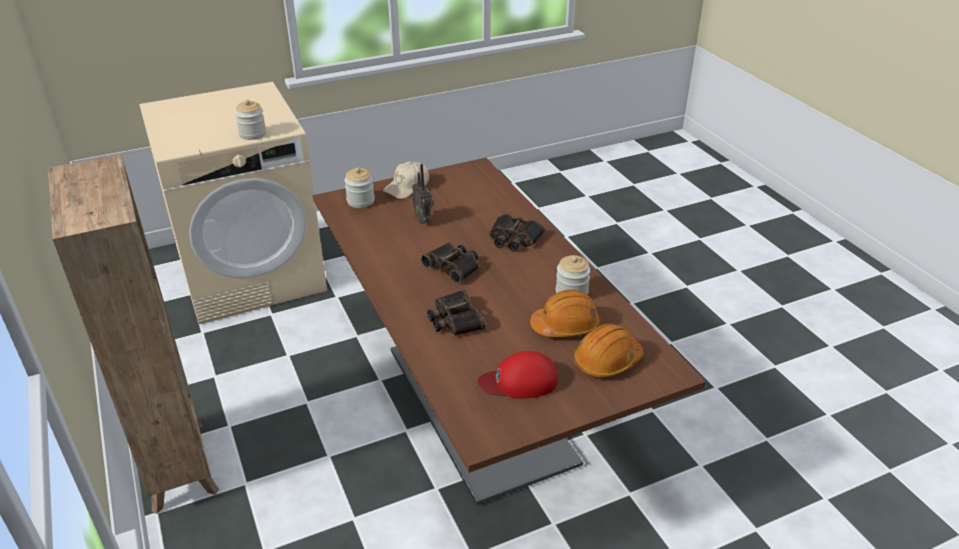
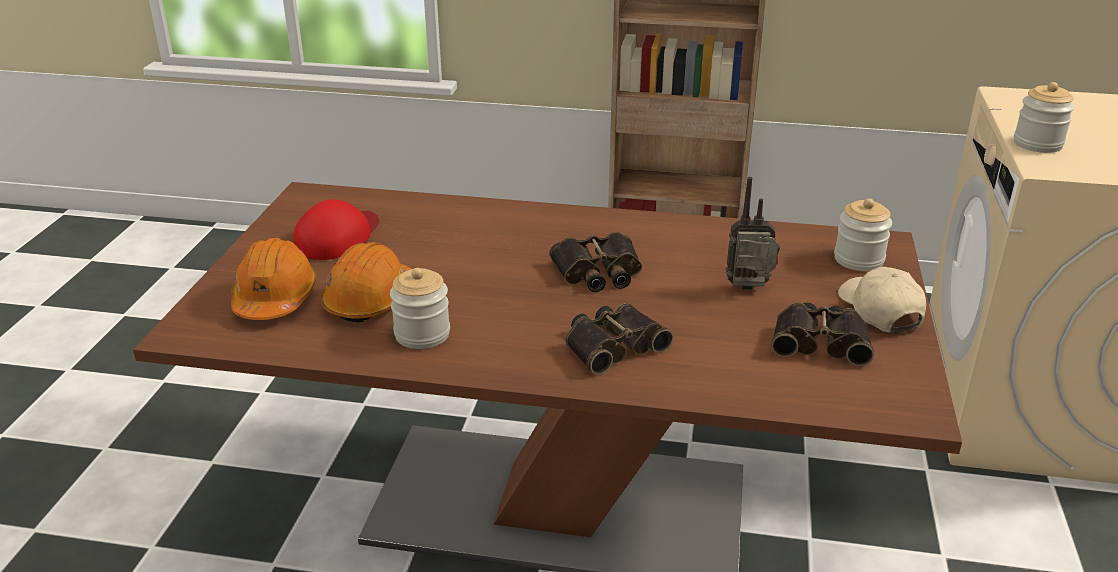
camera: 125 degrees right, 5 degrees down
binoculars [427,289,486,336] -> binoculars moved to [771,303,874,366]

